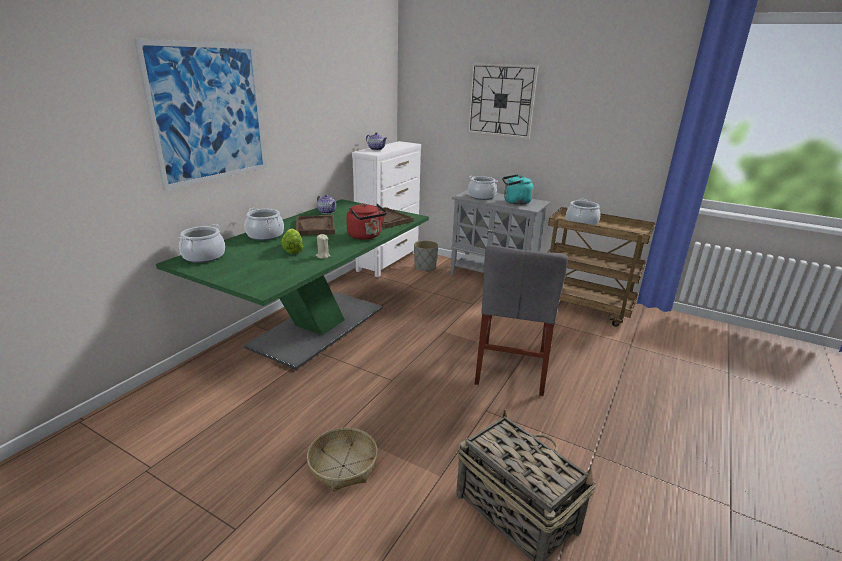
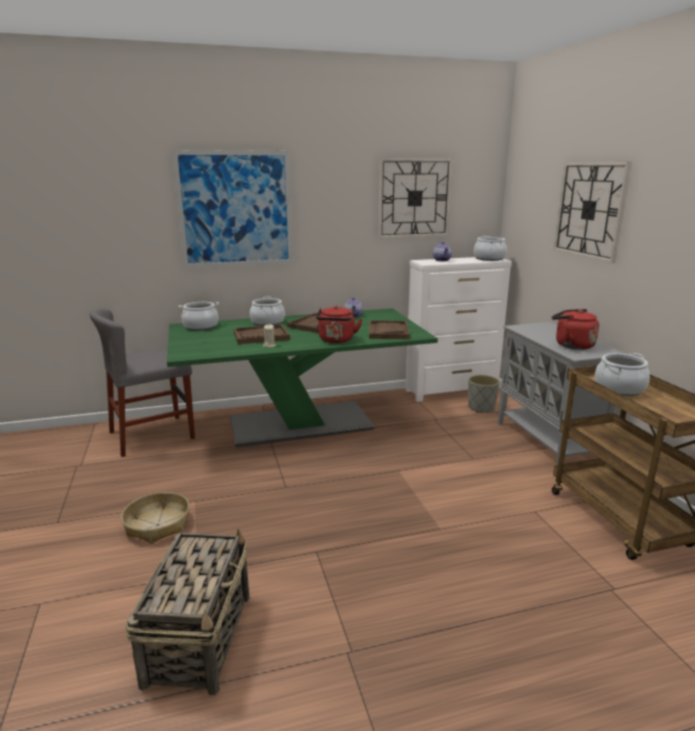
camera: 45 degrees right, 5 degrees down
lettuce [281,229,303,254] -> brown tray [234,324,290,344]
cooking pot [468,176,498,200] -> cooking pot moved to [474,236,507,261]
grey chair [475,245,568,396] -> grey chair moved to [90,309,195,457]
turquoise kettle [502,174,533,205] -> red kettle [552,309,599,350]
none -> wall clock [378,158,453,238]

